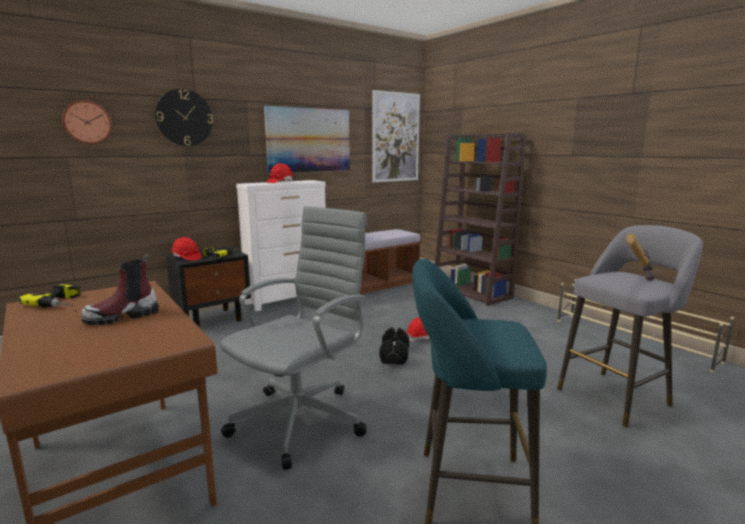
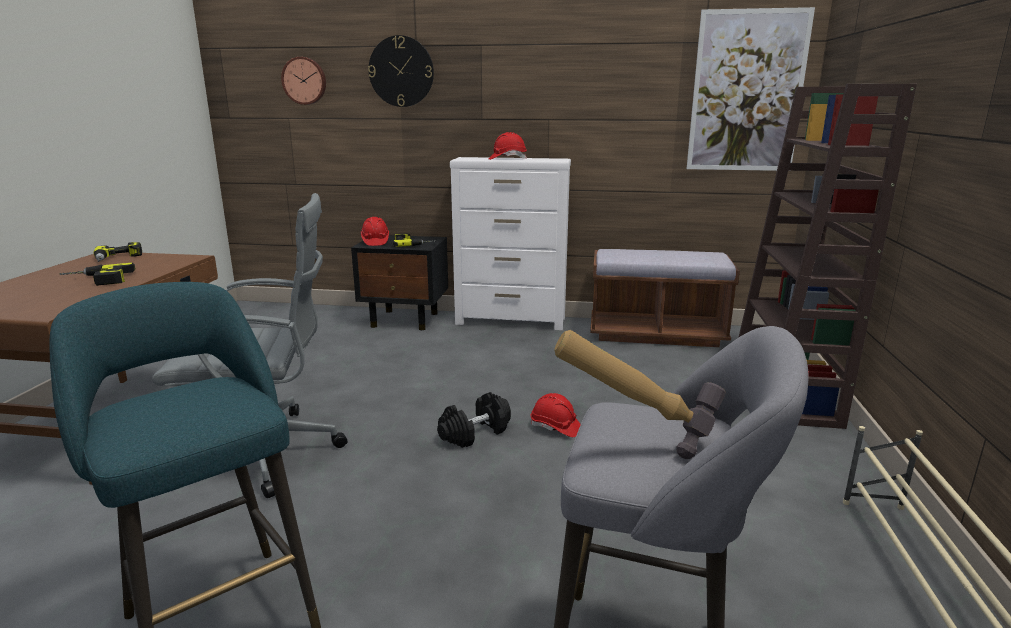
camera: 45 degrees right, 5 degrees up
boot [81,253,159,325] -> power drill [60,263,135,286]
picture [264,106,350,173] -> none

